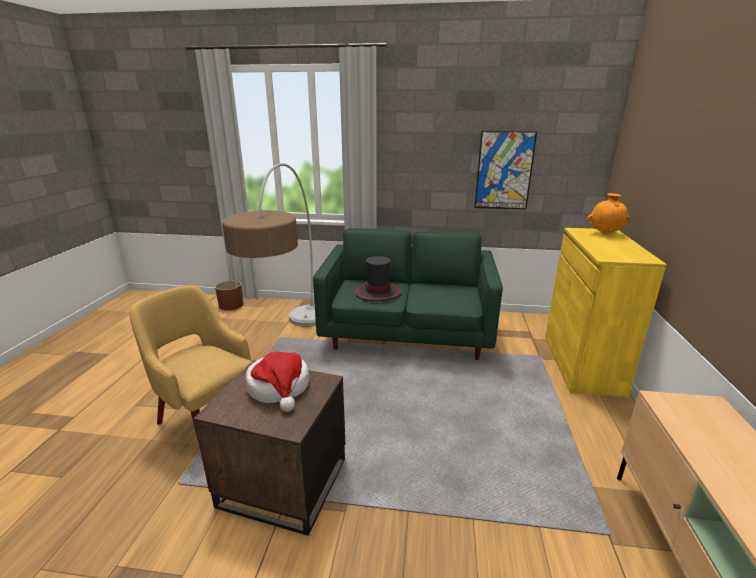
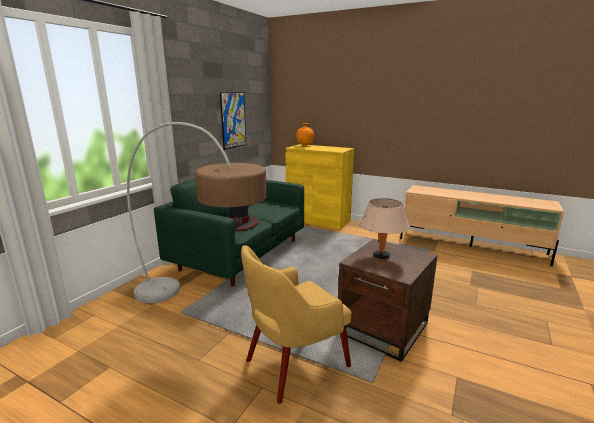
camera: 70 degrees left, 5 degrees down
brown planter [215,280,243,310] -> none
hat [246,352,309,412] -> beige table lamp [359,198,410,259]

